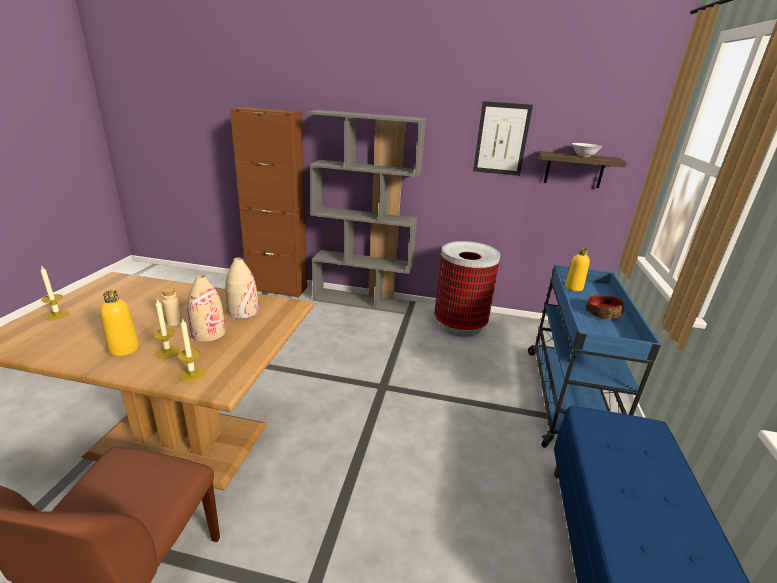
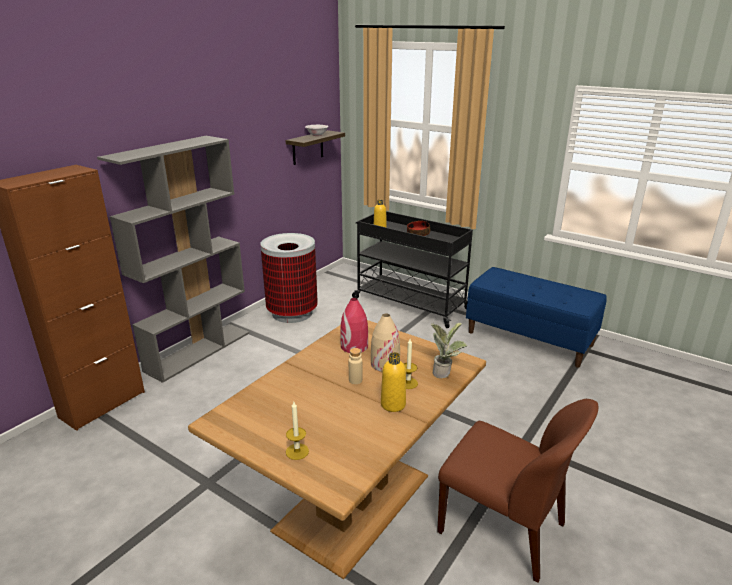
camera: 65 degrees left, 0 degrees up
candle [177,318,205,382] -> potted plant [431,322,467,379]
beige vase [225,257,259,319] -> red vase [340,298,368,353]
picture [473,101,533,176] -> none
blue cart [528,265,661,448] -> black cart [352,211,473,328]

